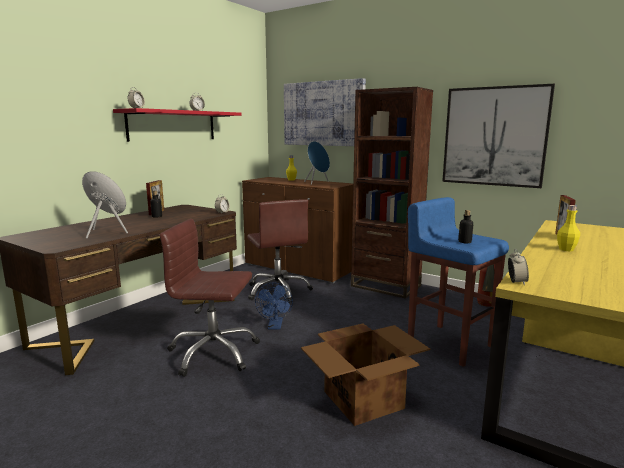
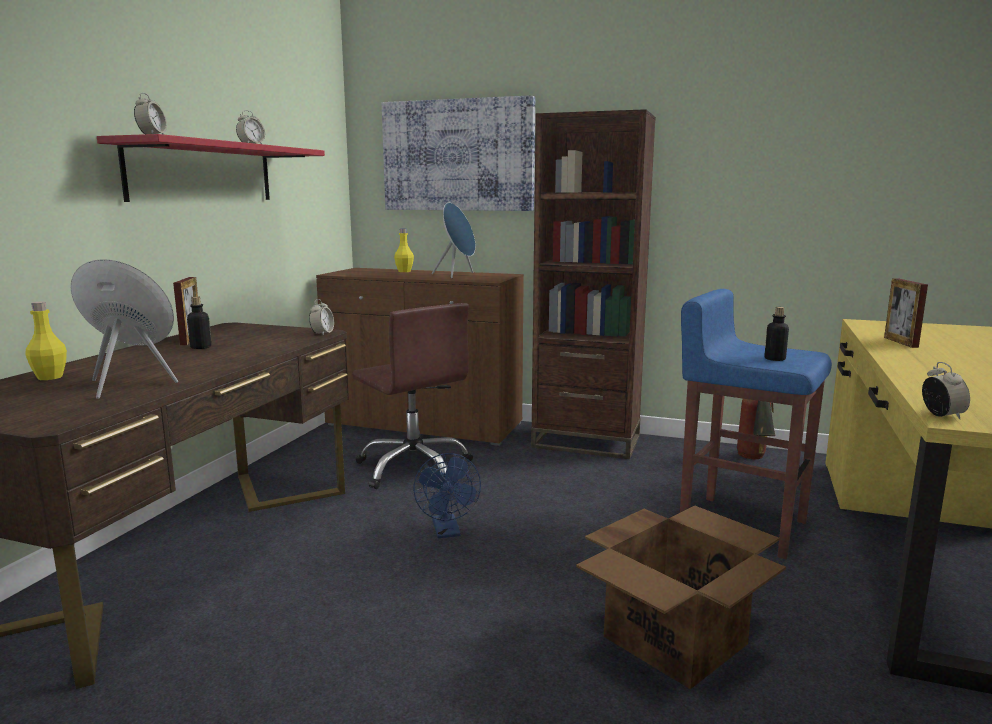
camera: 15 degrees left, 0 degrees up
brown office chair [160,219,260,377] -> none
picture [442,84,555,188] -> none
yellow bottle [557,205,580,251] -> yellow bottle moved to [26,302,67,380]

